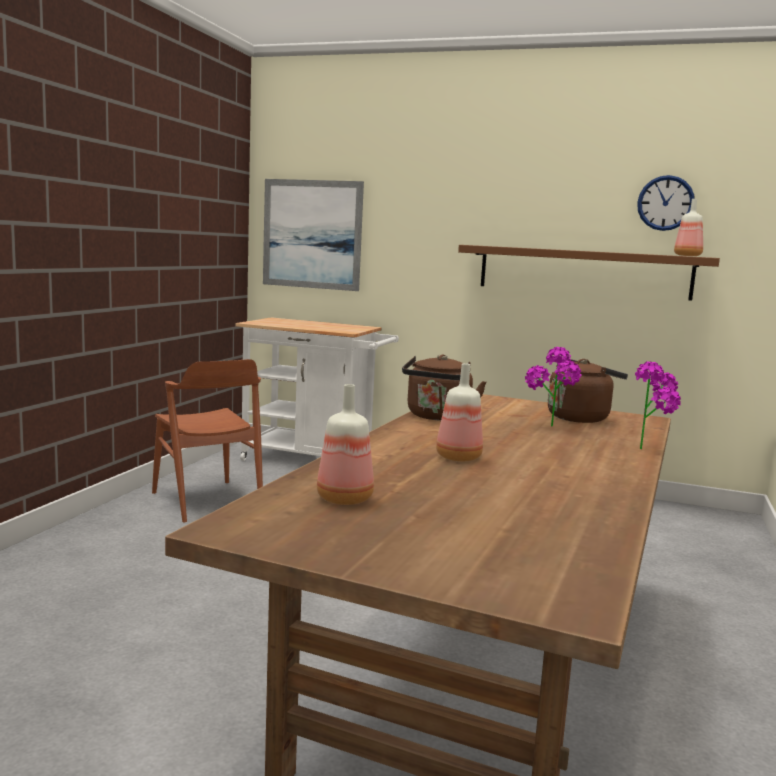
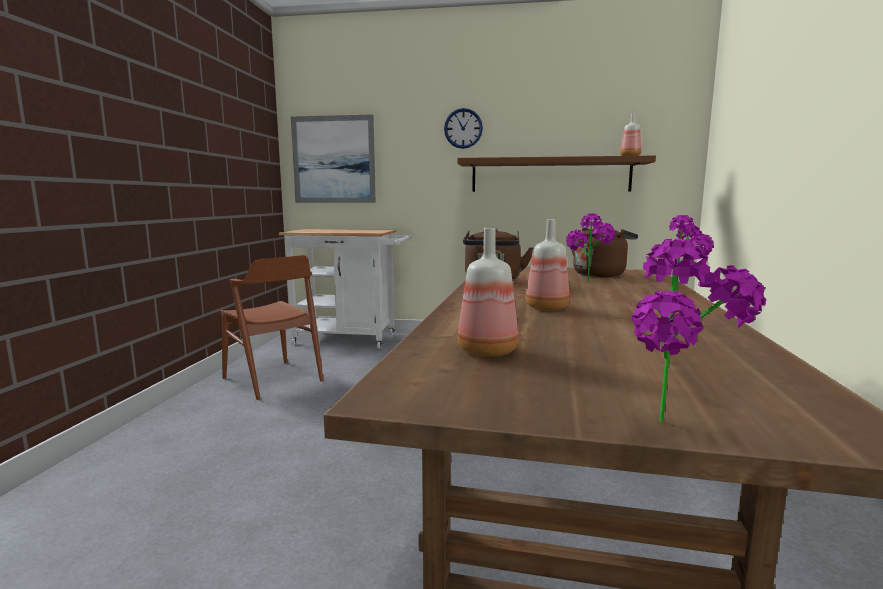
camera: 10 degrees left, 0 degrees up
wall clock [637,175,695,231] -> wall clock moved to [444,108,483,149]
none -> potted plant [632,239,766,422]

